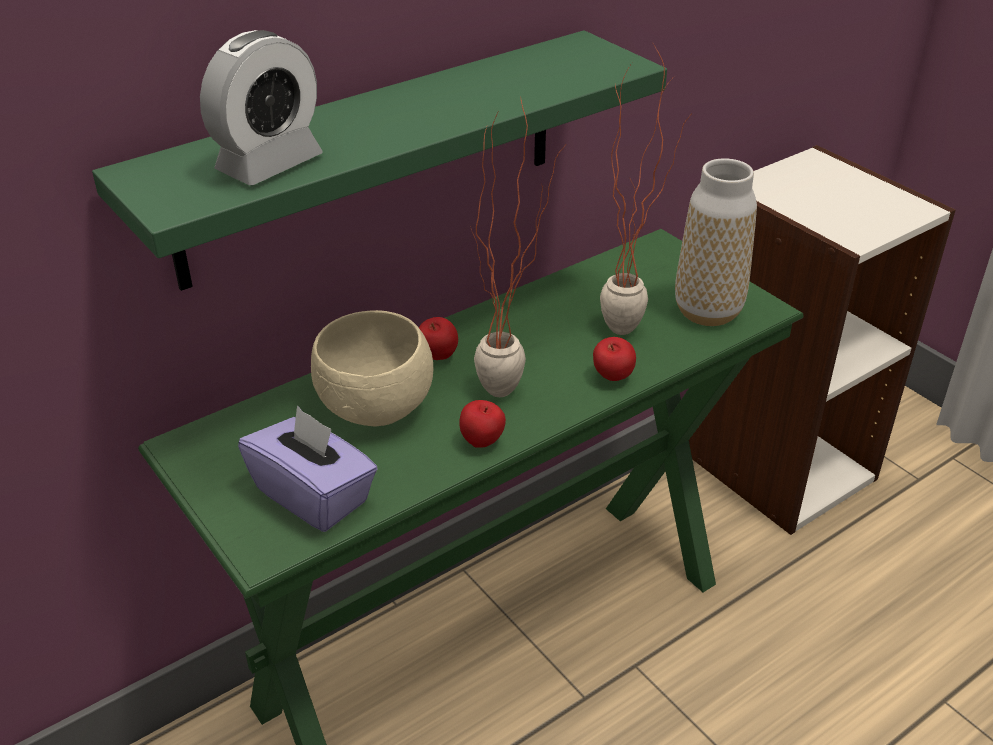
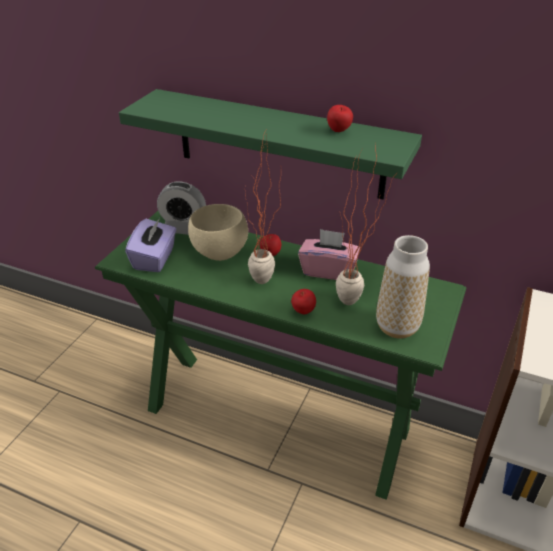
camera: 60 degrees right, 0 degrees up
alarm clock [200,30,323,185] -> alarm clock moved to [157,181,206,235]
apple [459,400,506,448] -> apple moved to [327,105,353,132]
none -> pink tissue box [298,229,360,280]

